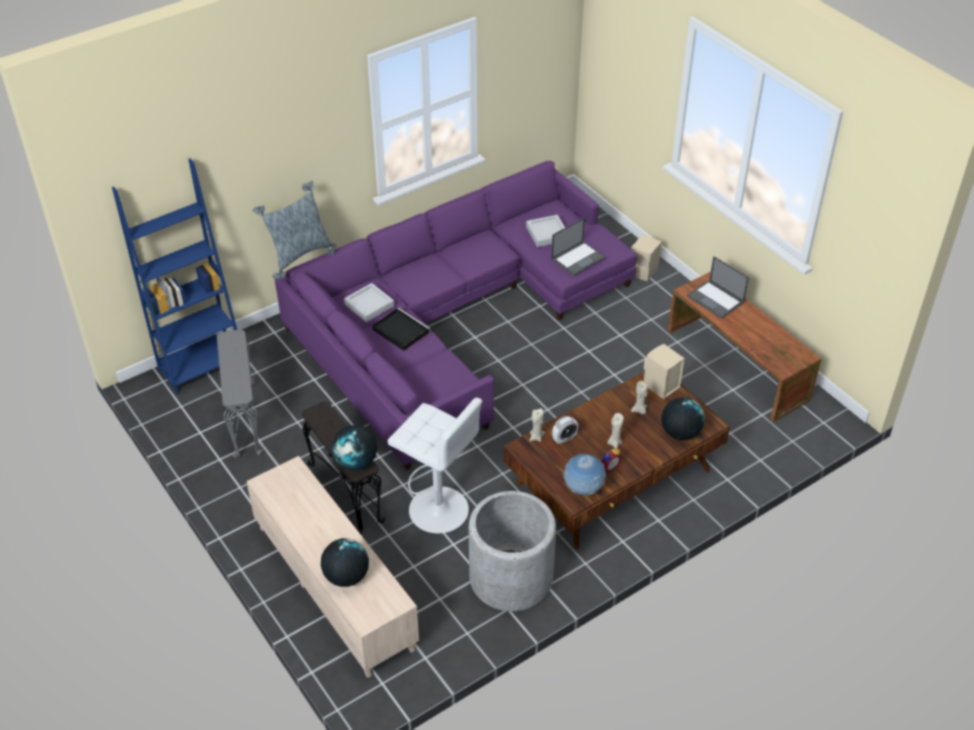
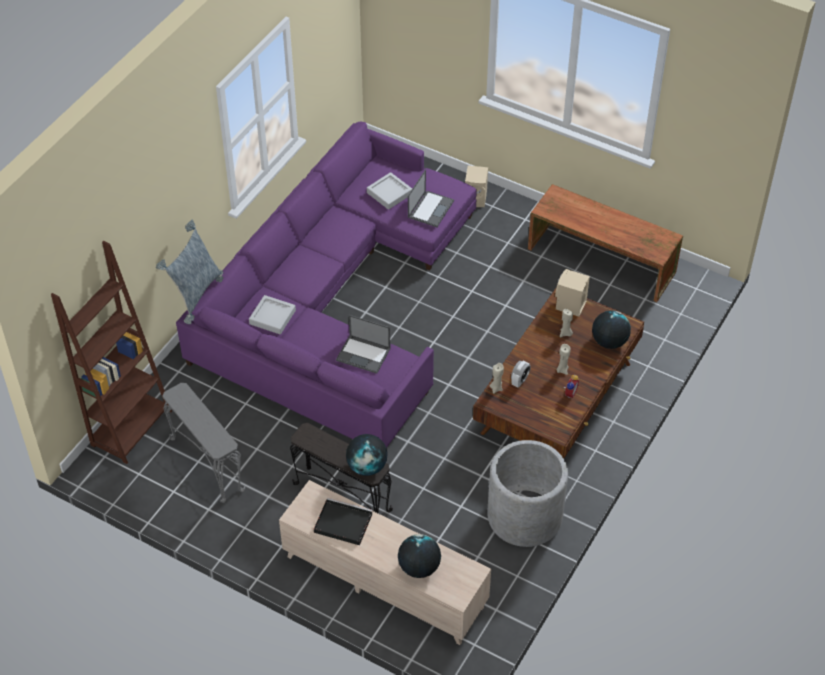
camera: 25 degrees left, 5 degrees up
blue bookcase [112,158,237,394] -> brown bookcase [51,241,172,464]
black tray [372,308,430,351] -> black tray moved to [314,498,373,545]
white stool [388,398,482,533] -> none
globe [563,454,606,496] -> none
laptop [687,256,749,319] -> laptop moved to [336,315,391,374]

